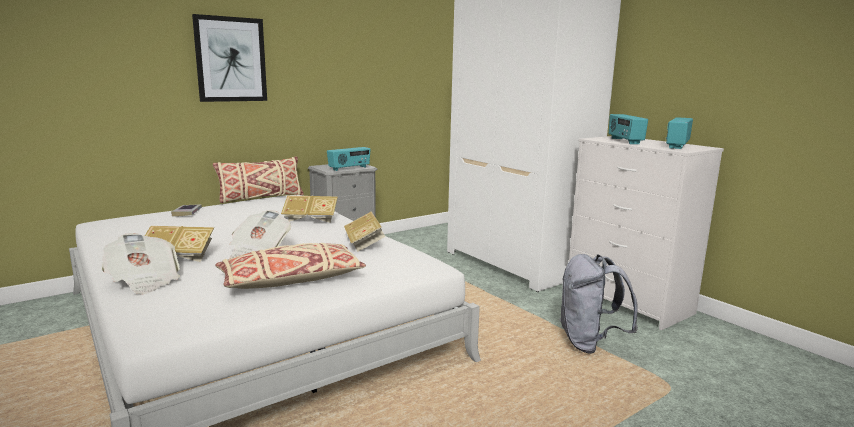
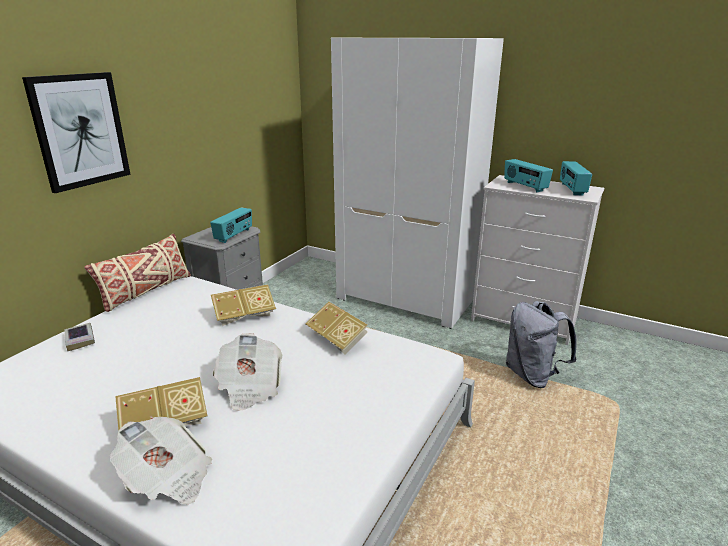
camera: 25 degrees left, 10 degrees up
beige pillow [215,243,366,289] -> none

